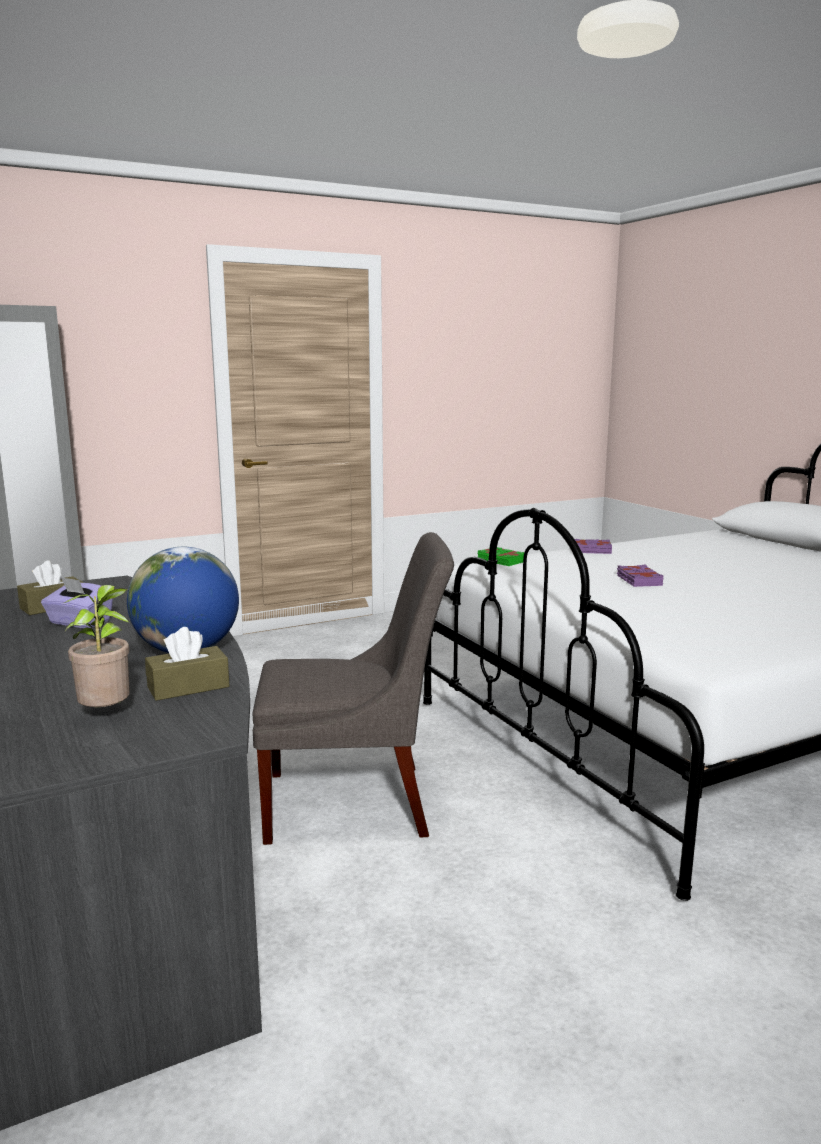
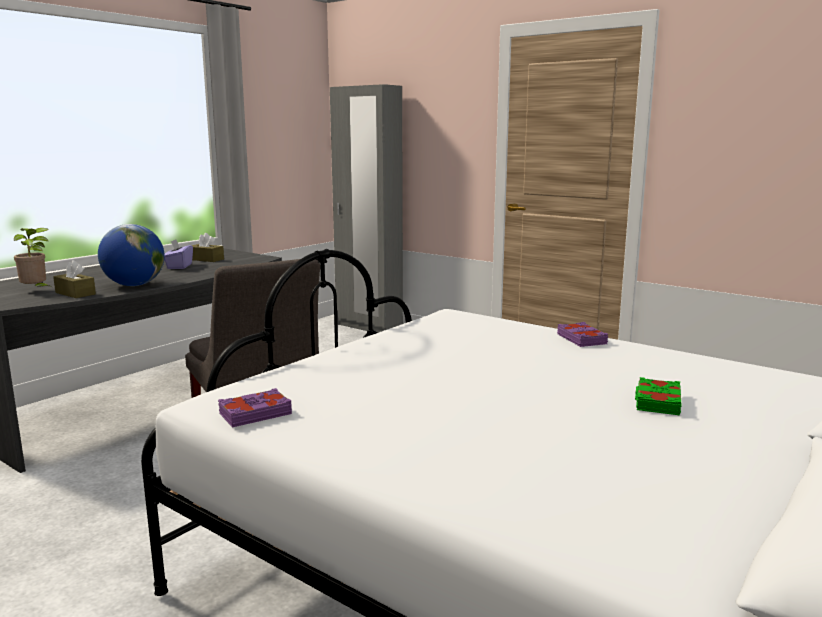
camera: 65 degrees right, 0 degrees up
green book [478,547,524,566] -> green book moved to [635,377,682,415]
purple book [617,565,664,587] -> purple book moved to [218,388,292,427]

